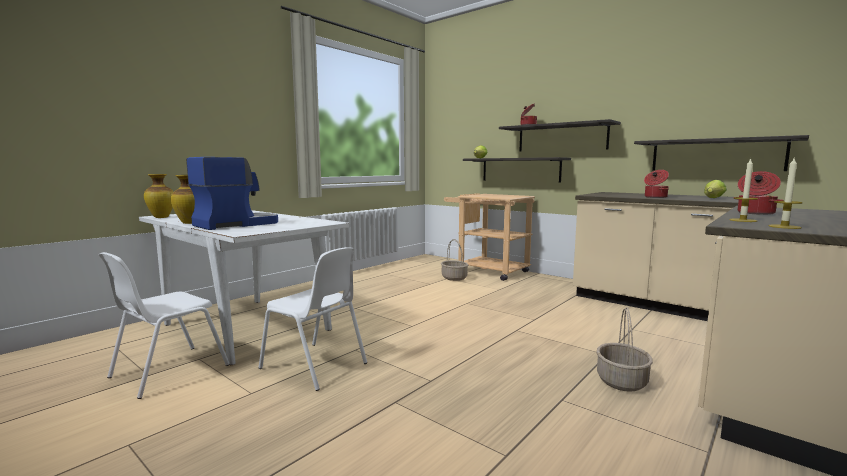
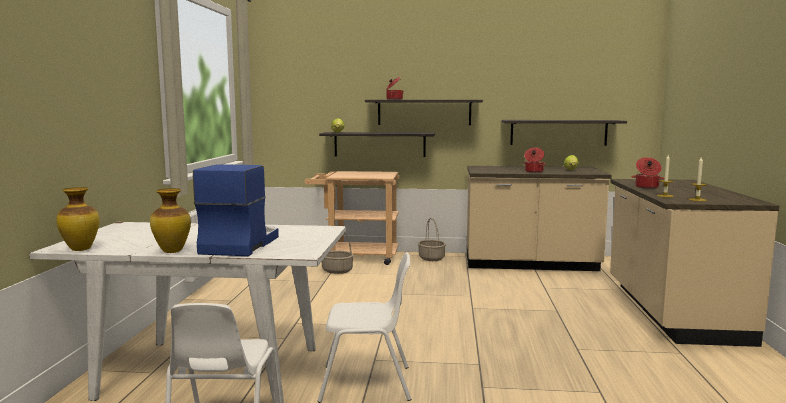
camera: 35 degrees left, 0 degrees up
basket [596,307,653,392] -> basket moved to [418,218,446,261]

